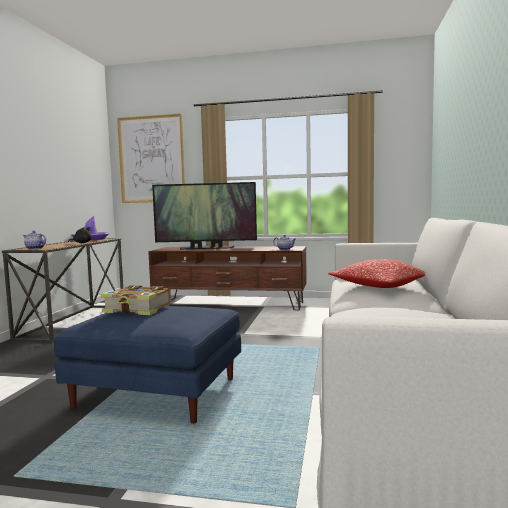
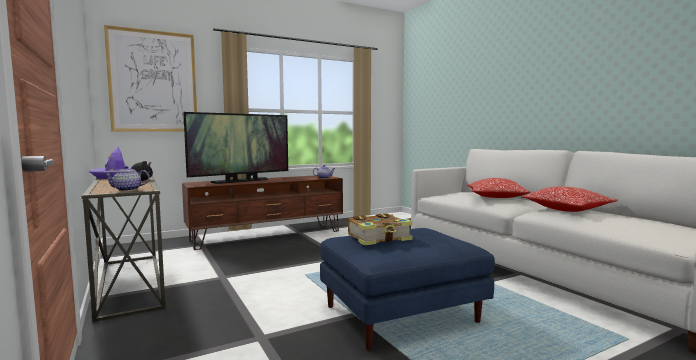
camera: 40 degrees left, 0 degrees up
none -> pillow [521,187,617,212]

